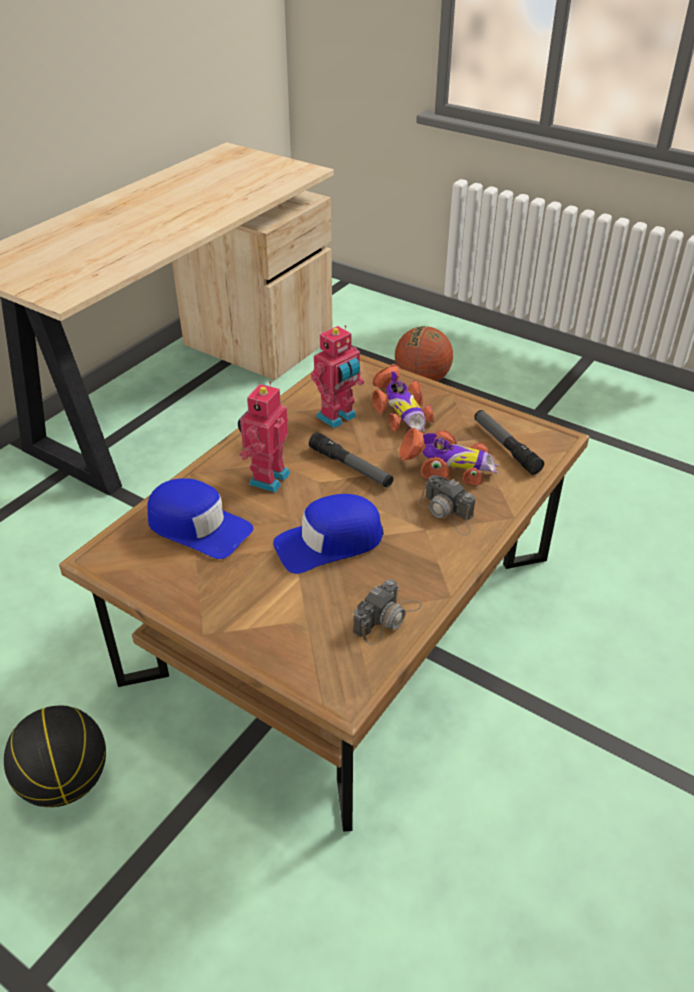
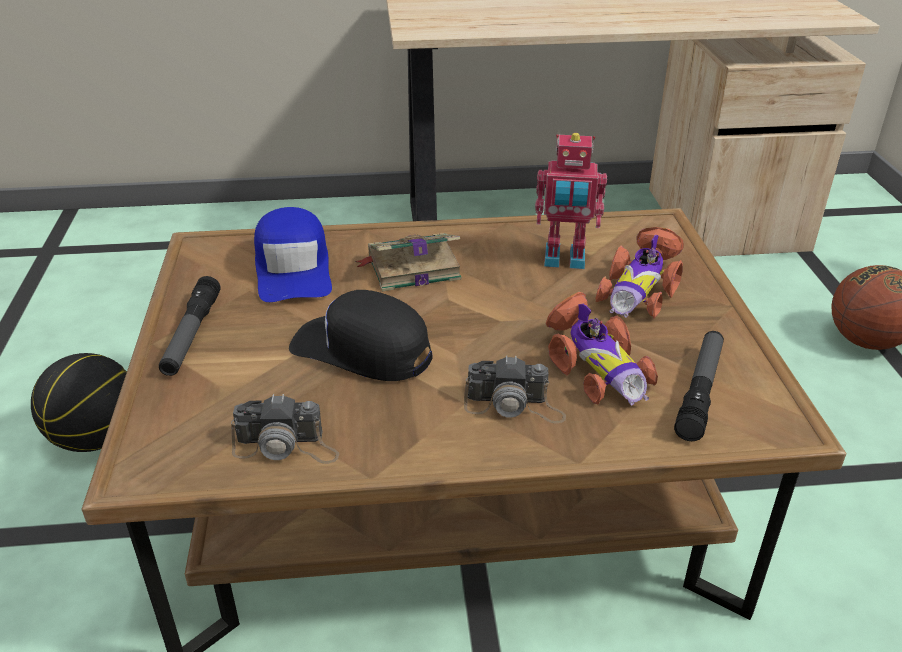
camera: 50 degrees right, 5 degrees down
toy robot [238,381,290,493] -> book [355,233,462,292]
blue cap [273,494,383,574] -> black cap [289,290,433,381]
flashlight [309,432,393,488] -> flashlight moved to [159,276,221,376]
camera [418,475,475,535] -> camera turned 90 degrees counterclockwise [464,355,566,423]

